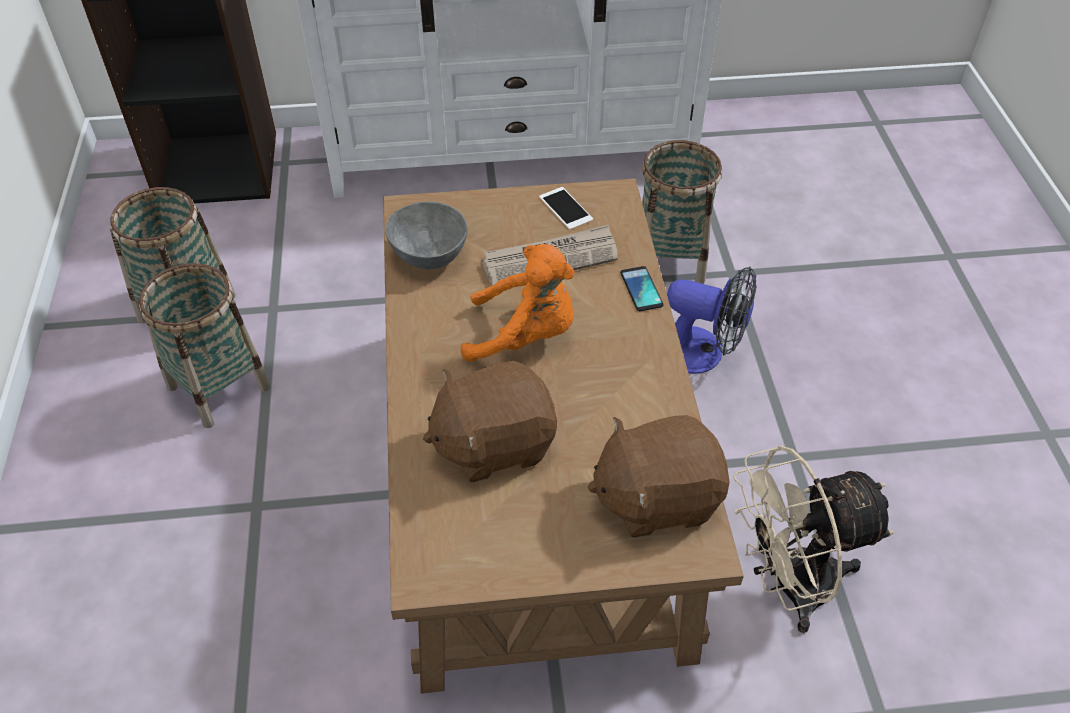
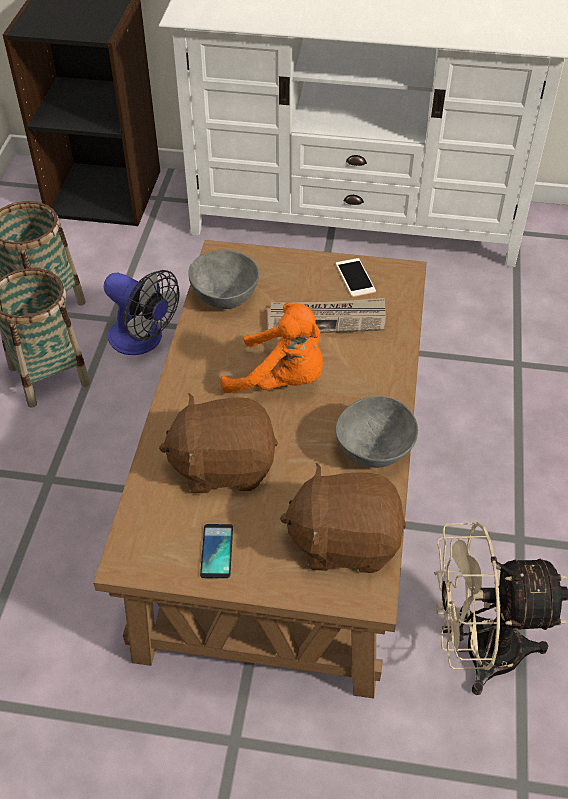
camera: 15 degrees right, 0 degrees up
phone [620,266,664,311] -> phone moved to [200,524,233,578]
basket [642,140,722,284] -> none
fan [667,267,757,374] -> fan moved to [104,270,180,355]
none -> grey bowl [336,396,418,468]

